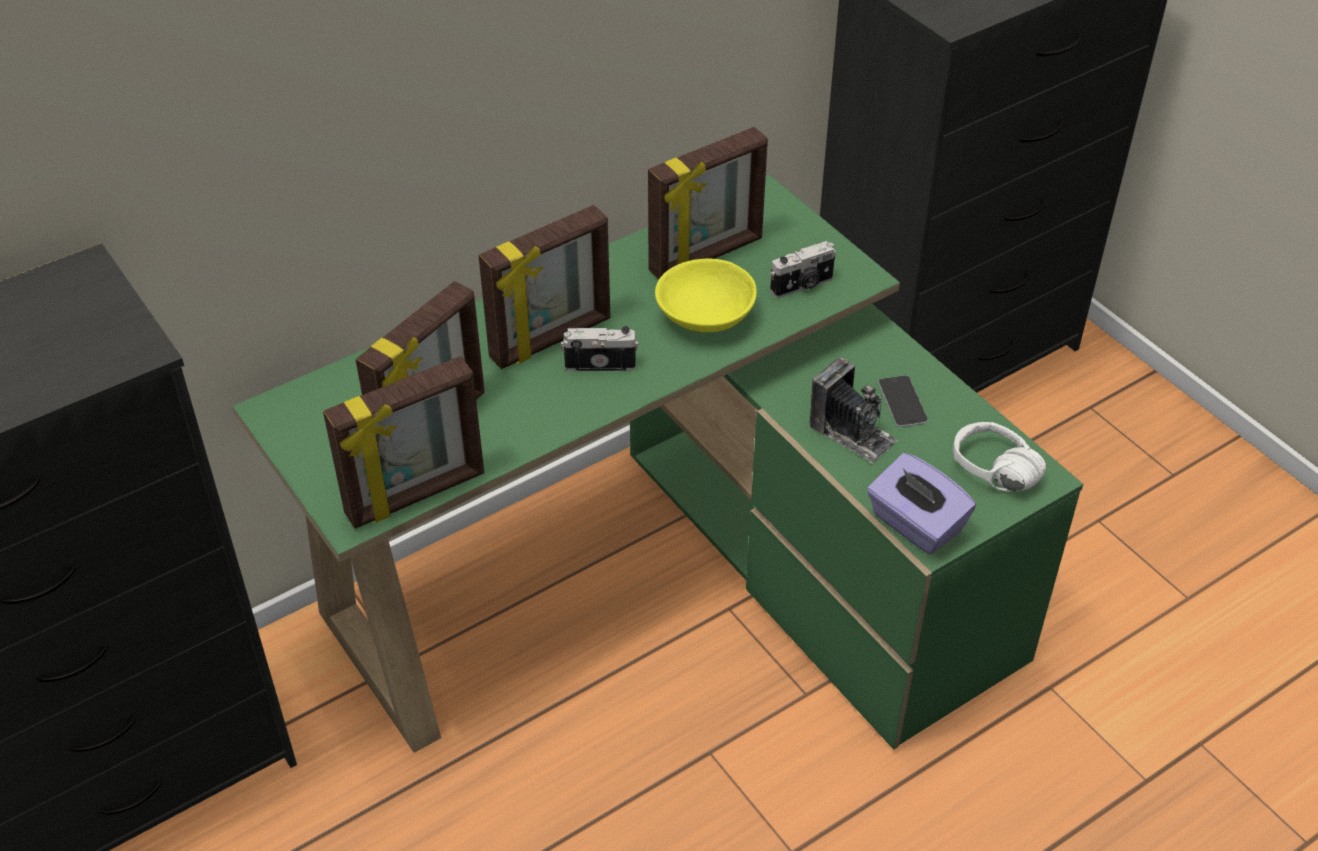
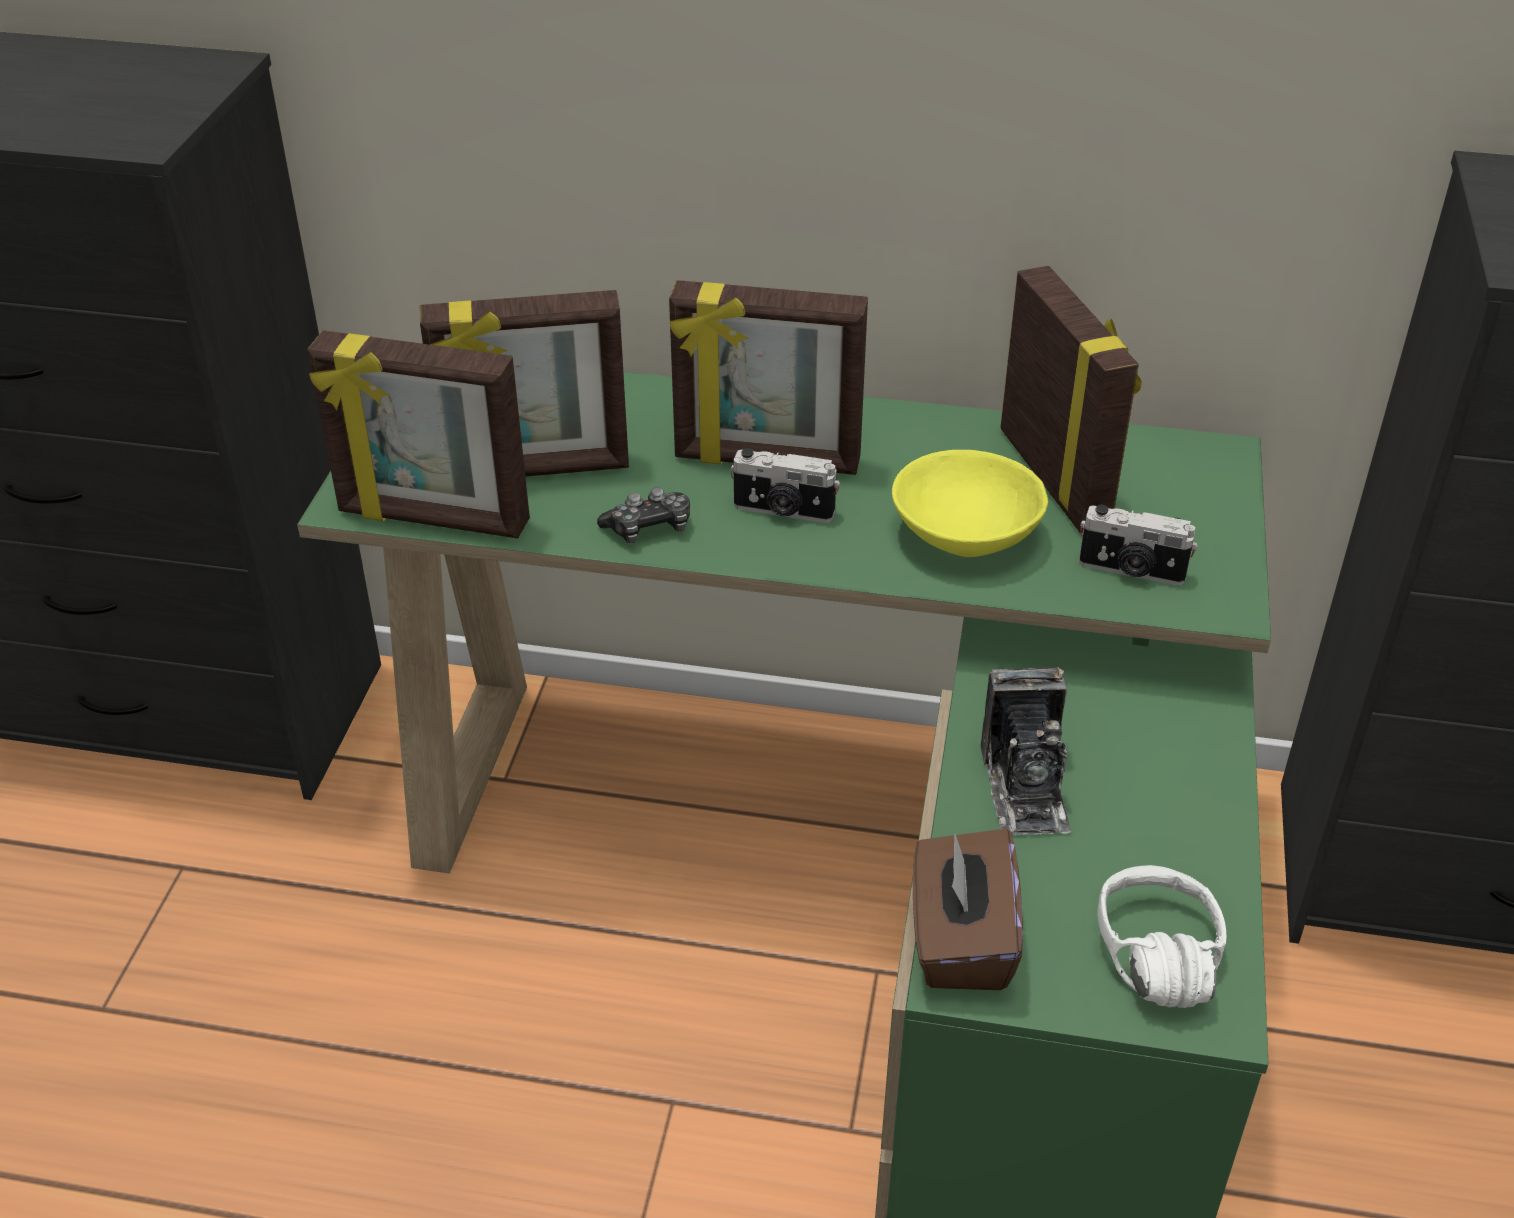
camera: 45 degrees right, 5 degrees down
camera [561,326,638,371] -> camera turned 150 degrees clockwise [730,448,840,523]
picture frame [648,127,768,279] -> picture frame turned 120 degrees counterclockwise [1000,266,1142,533]
purple tissue box [867,453,976,554] -> brown tissue box [913,829,1023,990]
phone [878,375,928,427] -> none
none -> game controller [597,487,690,543]

